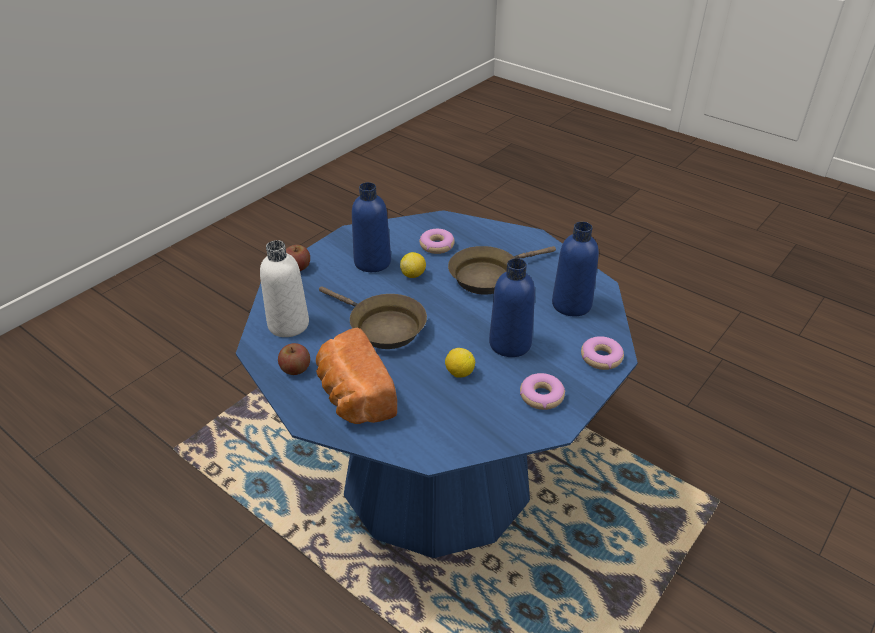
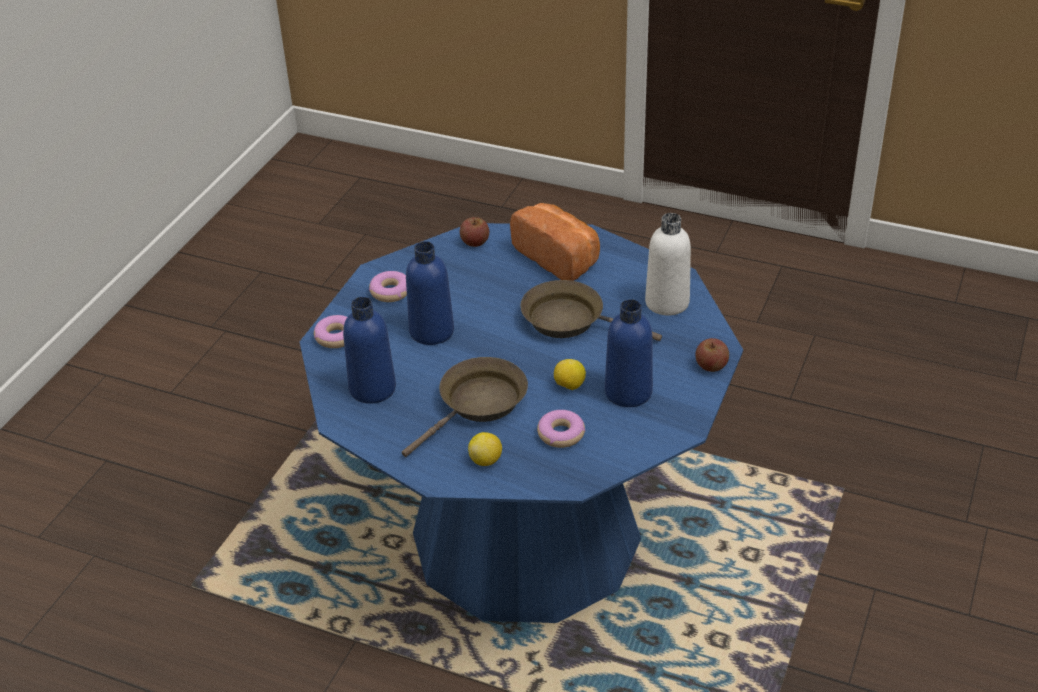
camera: 165 degrees right, 0 degrees up
apple [278,343,310,375] -> apple moved to [460,217,489,247]
lemon [445,348,475,378] -> lemon moved to [468,432,502,466]

